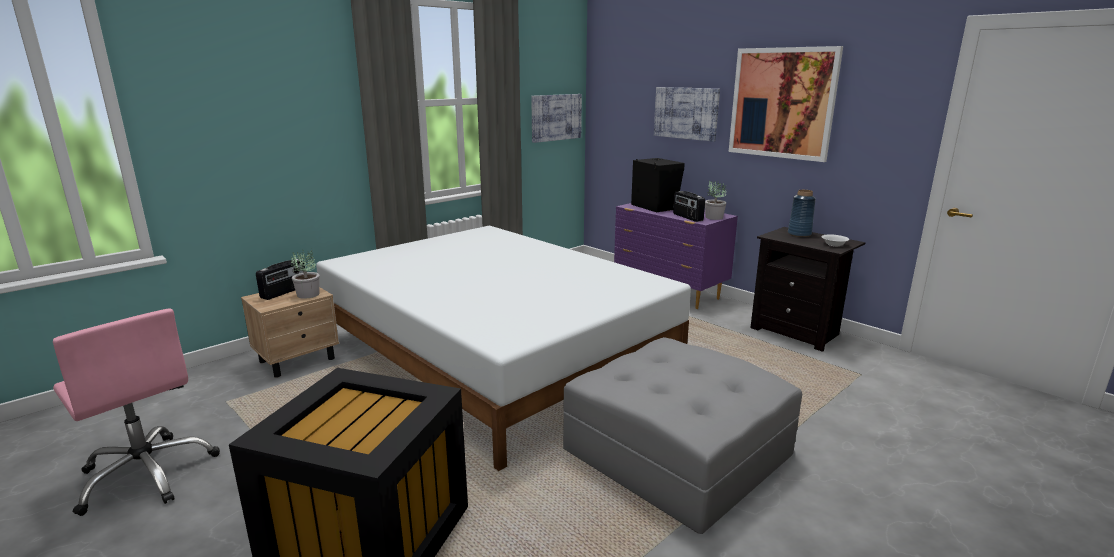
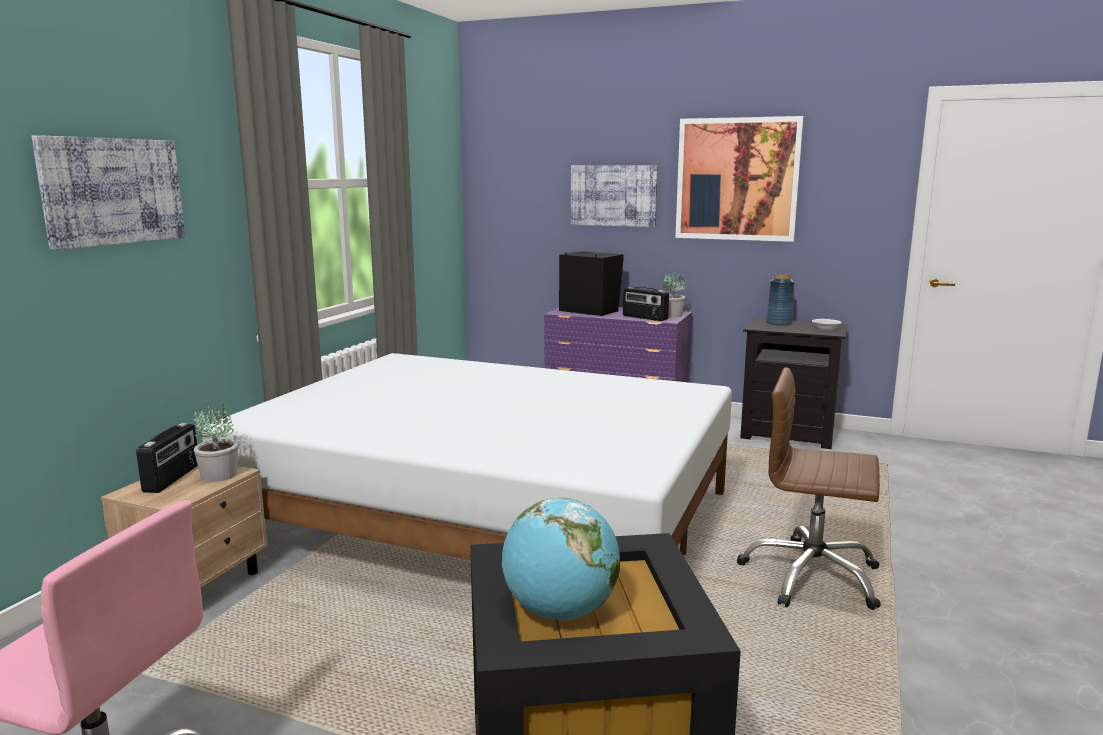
camera: 25 degrees left, 5 degrees down
picture [531,94,582,143] -> picture moved to [32,135,185,250]
grey ottoman [563,337,802,534] -> brown office chair [737,367,881,610]
none -> globe [502,498,620,620]

